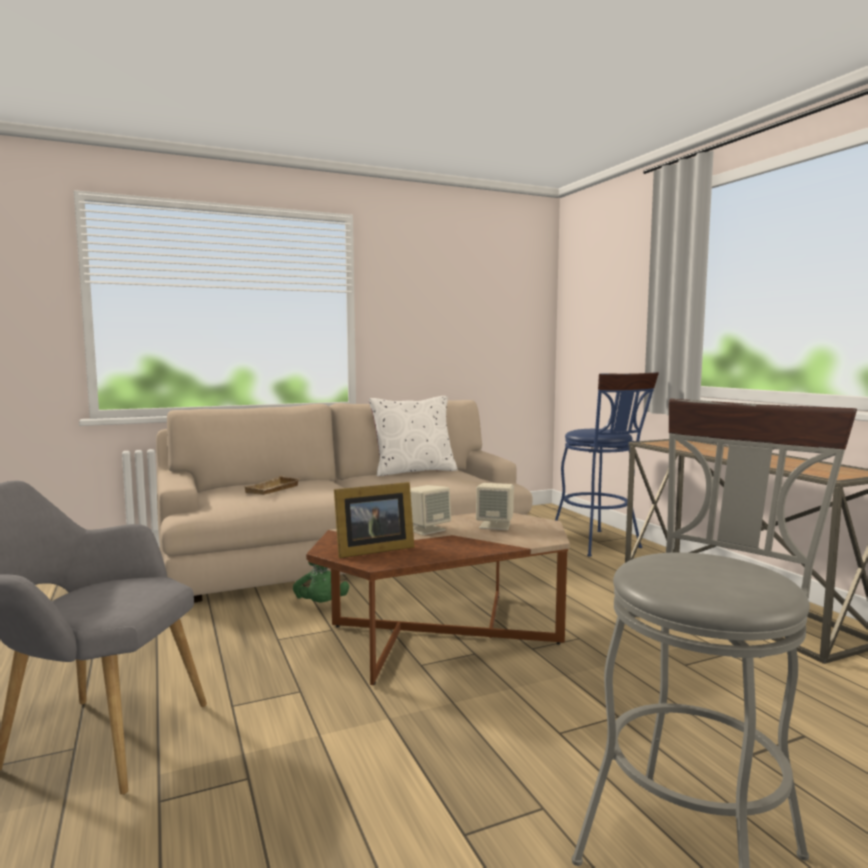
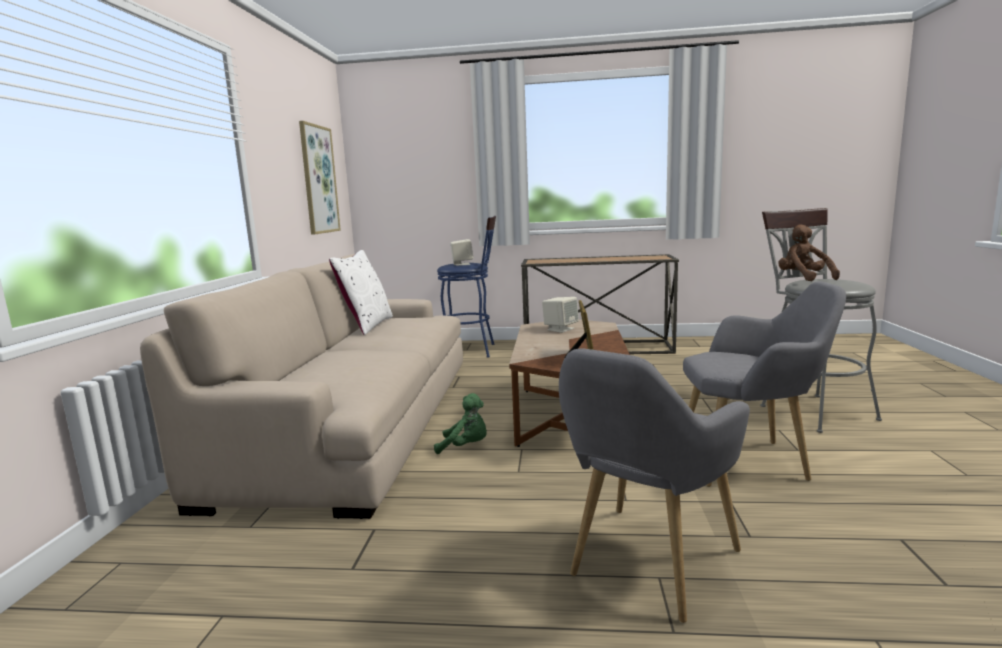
camera: 60 degrees left, 5 degrees up
beige tray [243,475,300,495] -> none
beige speaker [410,485,451,535] -> beige speaker moved to [450,239,473,266]
none -> picture [299,121,341,235]
none -> grey armchair [683,281,846,487]
none -> brown plush toy [778,224,840,281]

